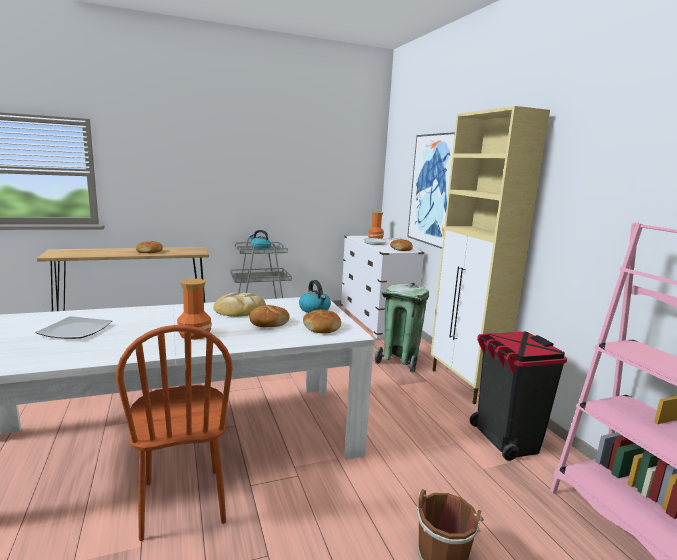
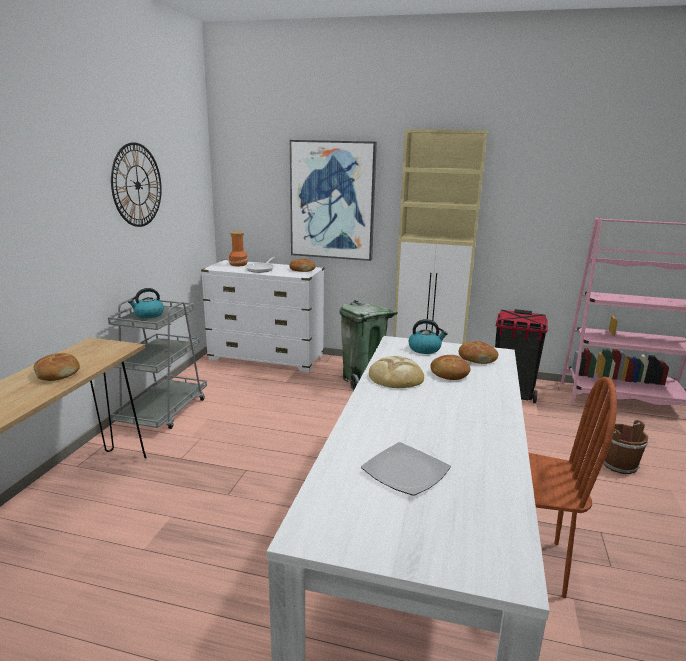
camera: 55 degrees left, 5 degrees up
vase [177,278,212,340] -> none
none -> wall clock [111,142,162,227]

